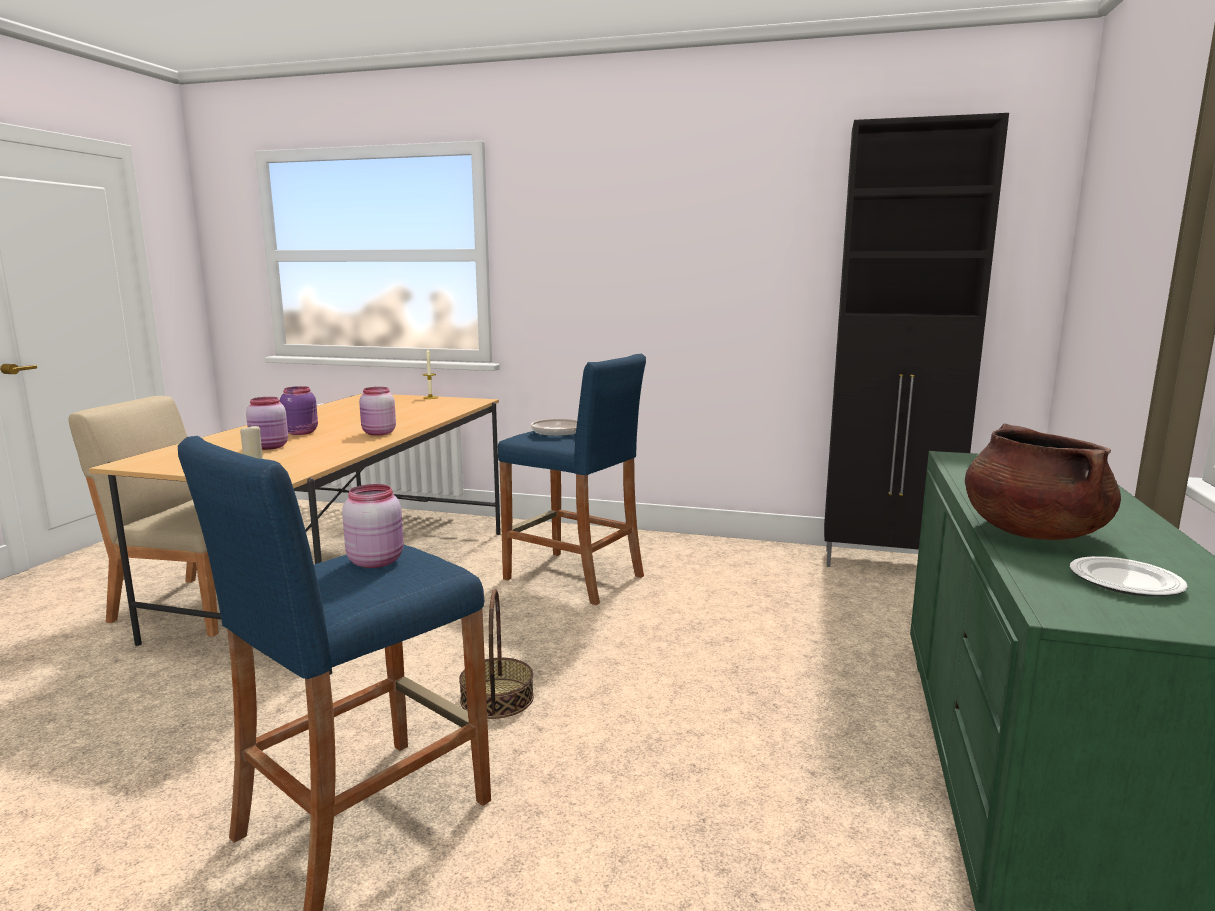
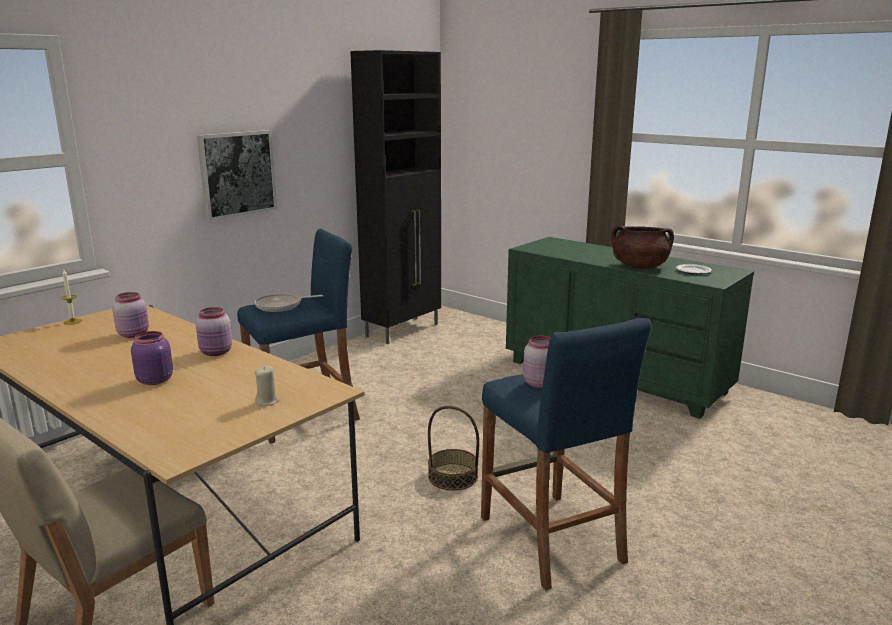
camera: 65 degrees left, 5 degrees up
pink jar [246,397,288,450] -> pink jar moved to [112,292,149,338]
none -> picture [197,130,277,221]

